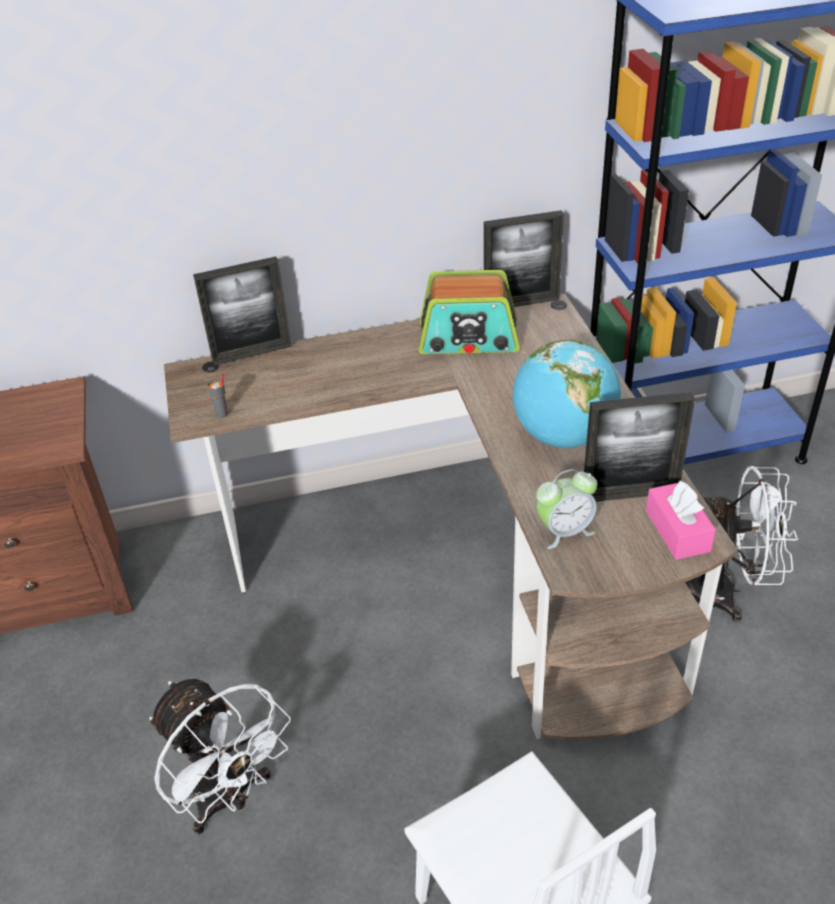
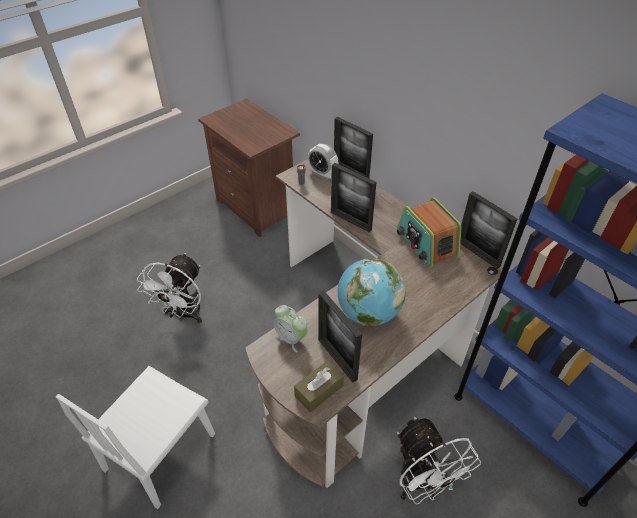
camera: 60 degrees right, 5 degrees up
pink tissue box [646,481,716,560] -> brown tissue box [294,361,344,412]
none -> alarm clock [308,144,338,180]
none -> picture frame [331,163,377,232]

